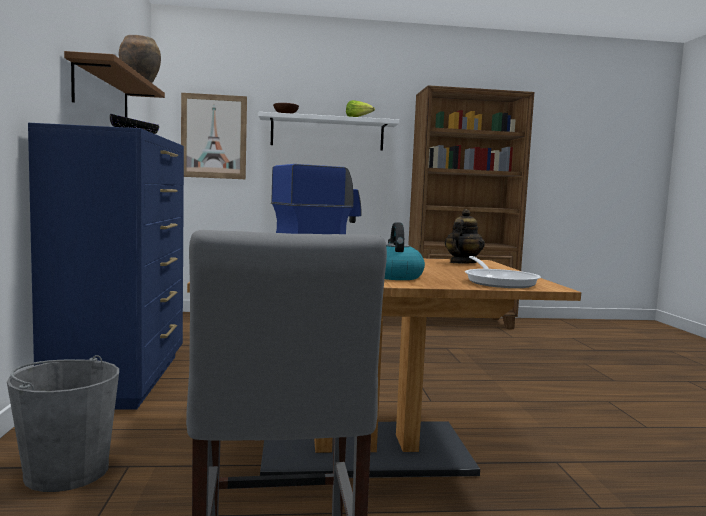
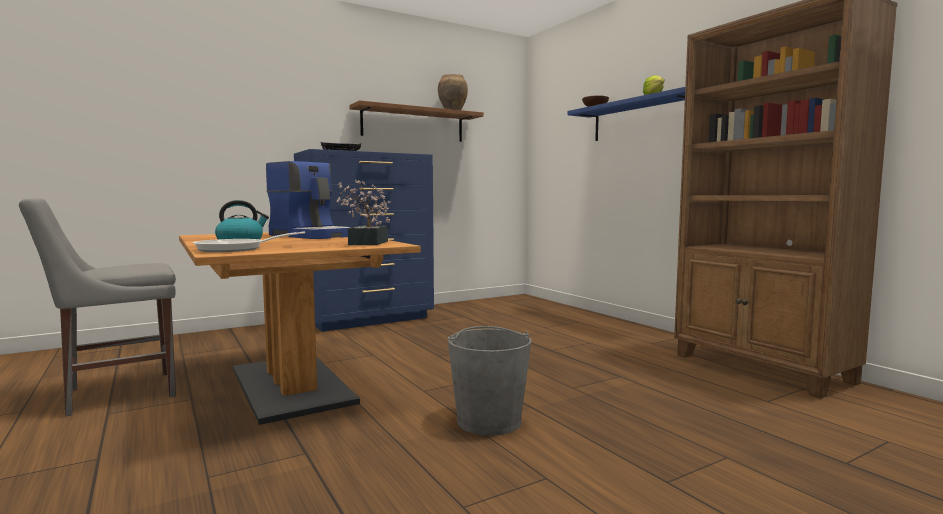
camera: 65 degrees right, 0 degrees up
grey bucket [7,355,119,492] -> grey bucket moved to [448,326,531,436]
picture [181,93,247,179] -> none
white shelf [259,112,399,151] -> blue shelf [567,87,685,141]
teapot [445,209,485,263] -> potted plant [337,179,390,245]

